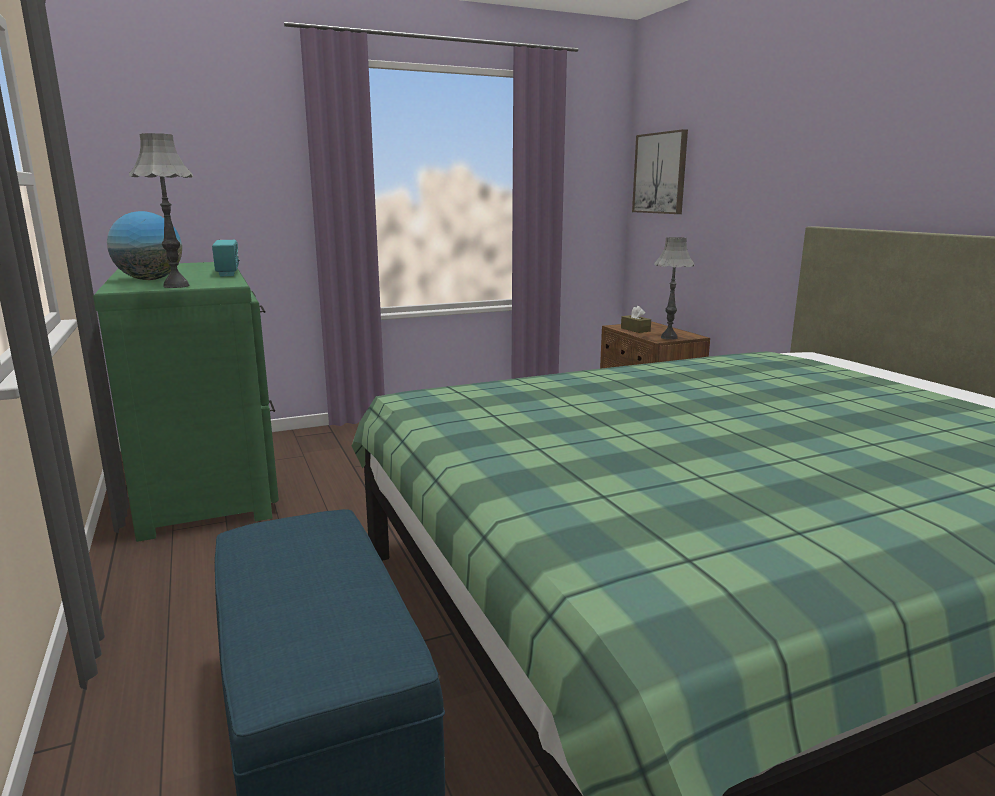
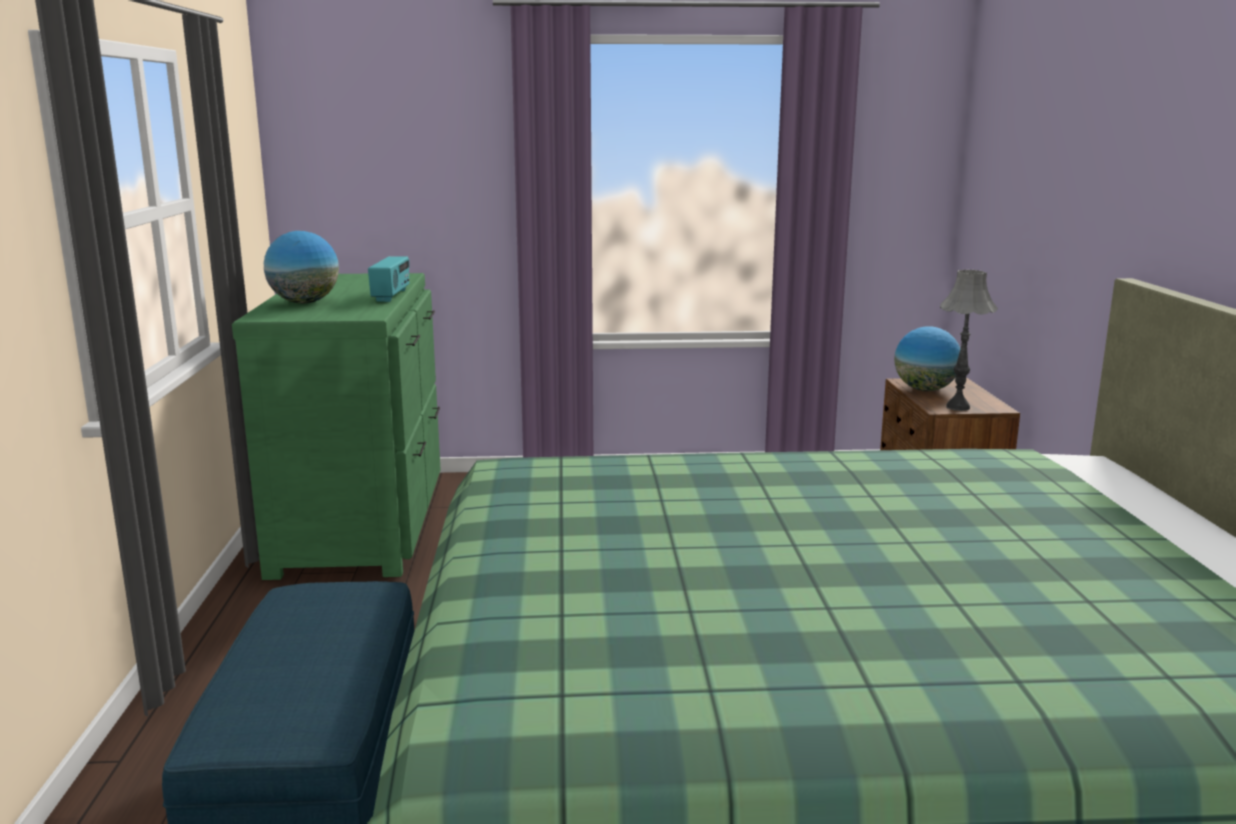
camera: 20 degrees right, 0 degrees up
grey table lamp [129,133,193,288] -> none
brown tissue box [621,306,651,333] -> globe [894,326,960,391]
picture [632,129,688,214] -> none

